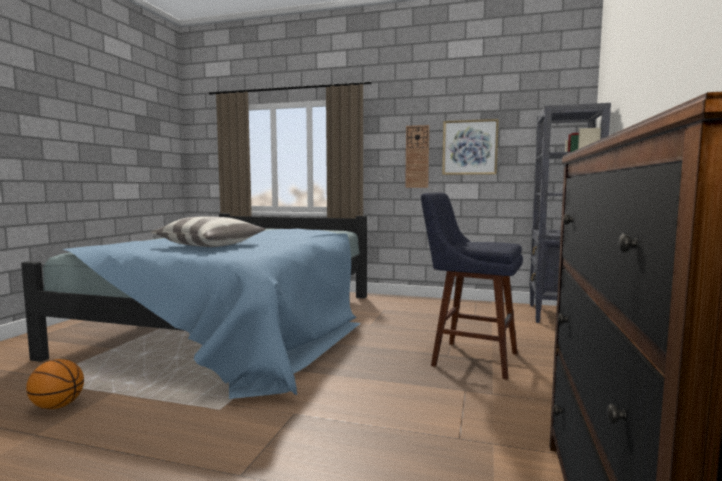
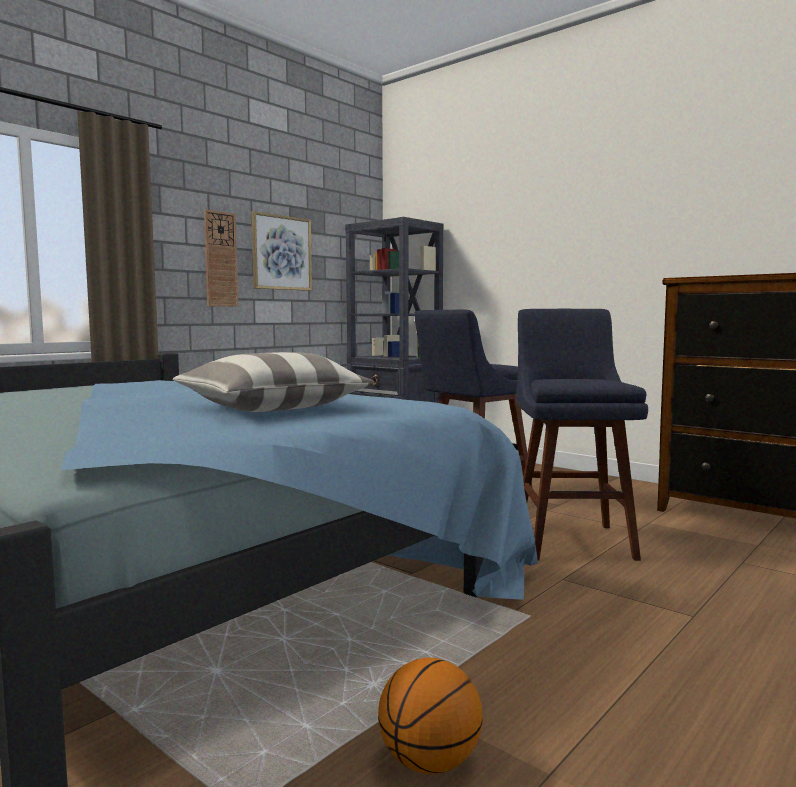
camera: 65 degrees left, 0 degrees up
none -> blue stool [517,309,648,561]

